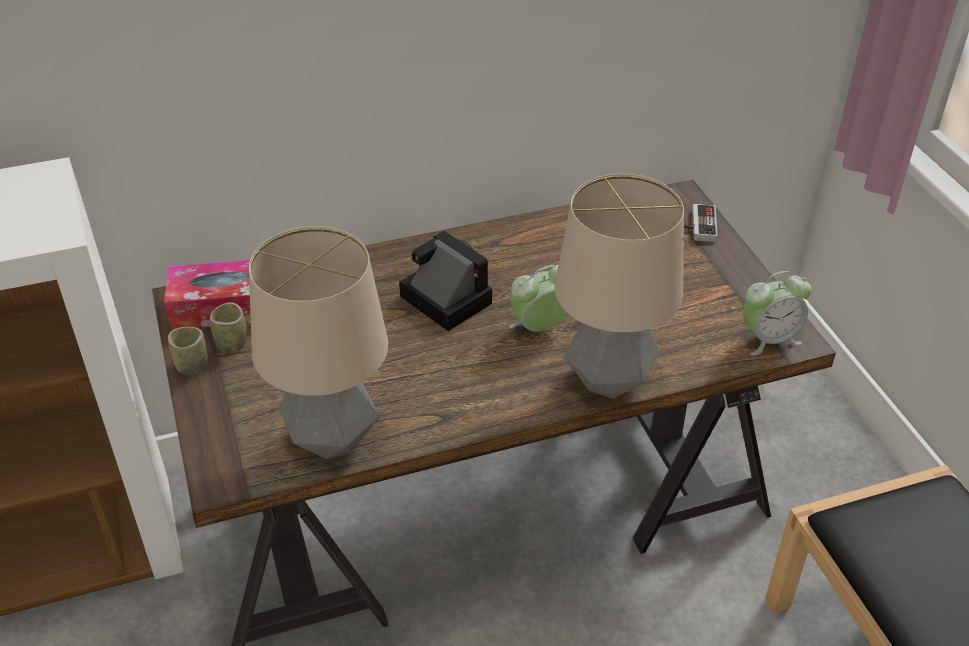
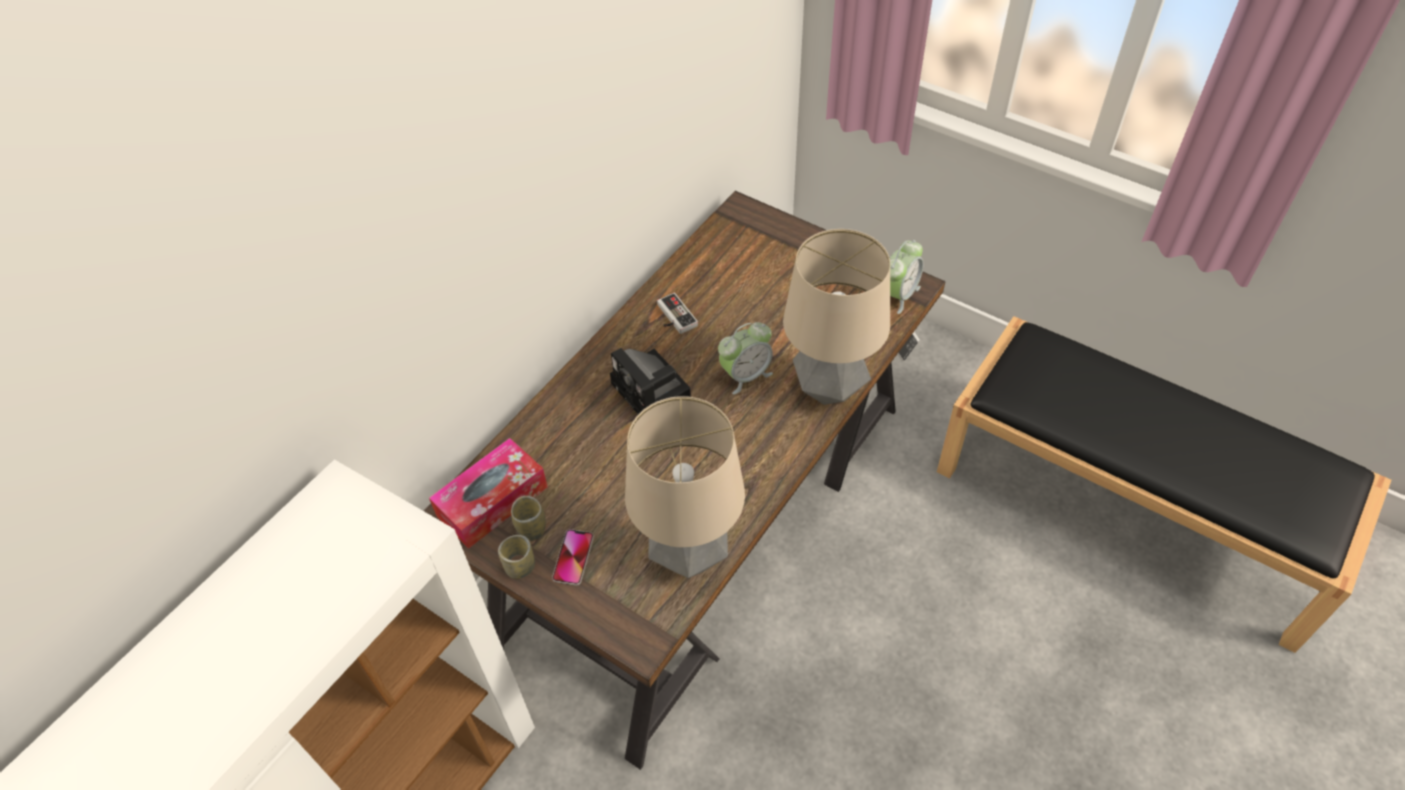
camera: 35 degrees left, 10 degrees up
camera [399,231,492,331] -> camera turned 135 degrees counterclockwise [610,348,691,414]
alarm clock [509,265,568,332] -> alarm clock turned 150 degrees counterclockwise [718,322,773,394]
game controller [684,204,718,242] -> game controller moved to [657,293,698,334]
none -> phone [552,529,594,586]

